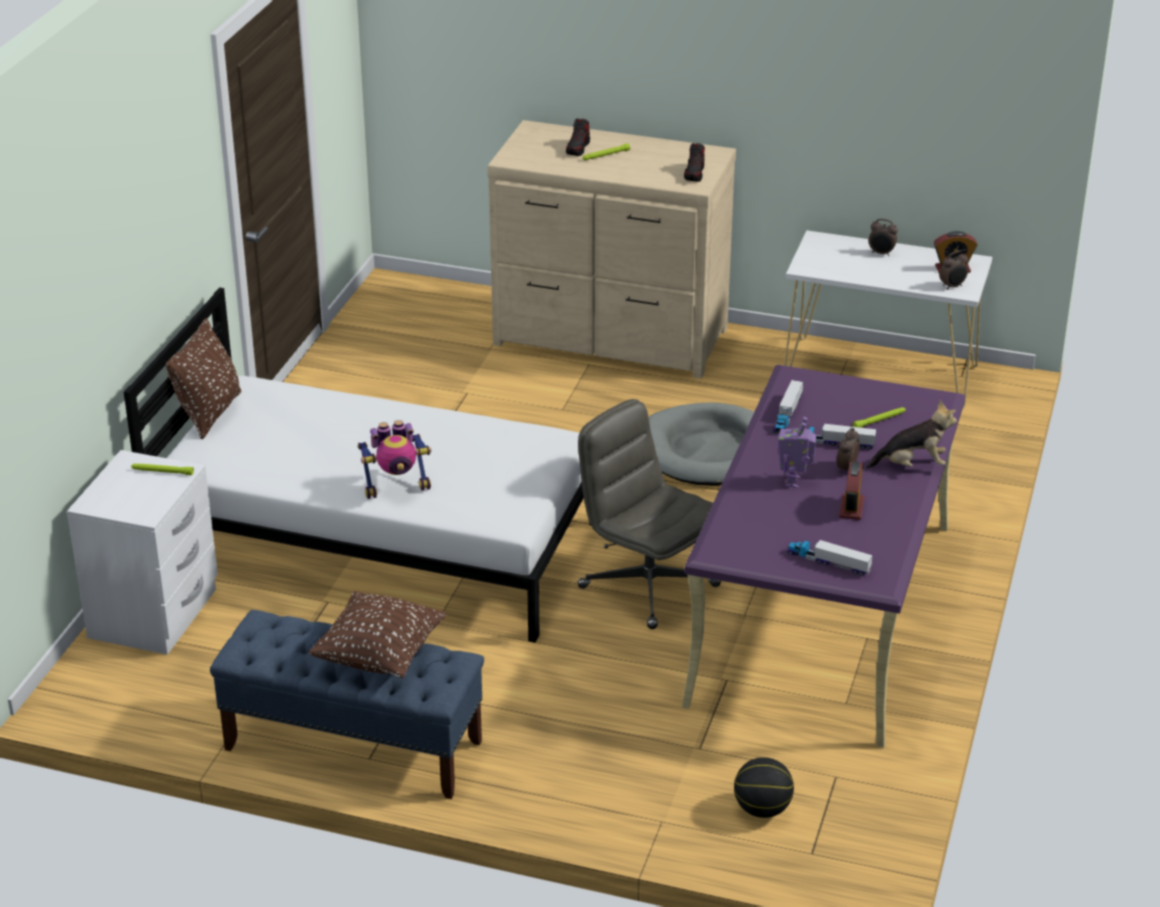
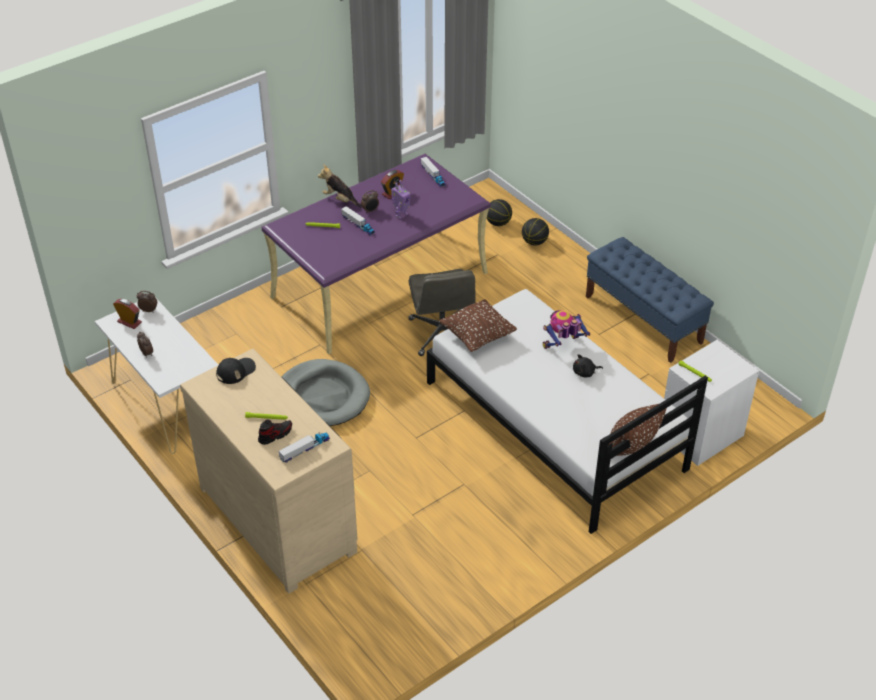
camera: 145 degrees left, 10 degrees up
brown pillow [309,591,446,678] -> brown pillow moved to [439,299,517,352]
toy robot [357,420,431,499] -> toy robot turned 45 degrees counterclockwise [543,310,590,349]
shoe [684,143,705,182] -> black cap [216,358,256,384]
toy truck [773,380,803,434] -> toy truck moved to [279,433,330,463]
none -> basketball [522,218,549,246]
none -> black plush toy [573,354,603,377]

